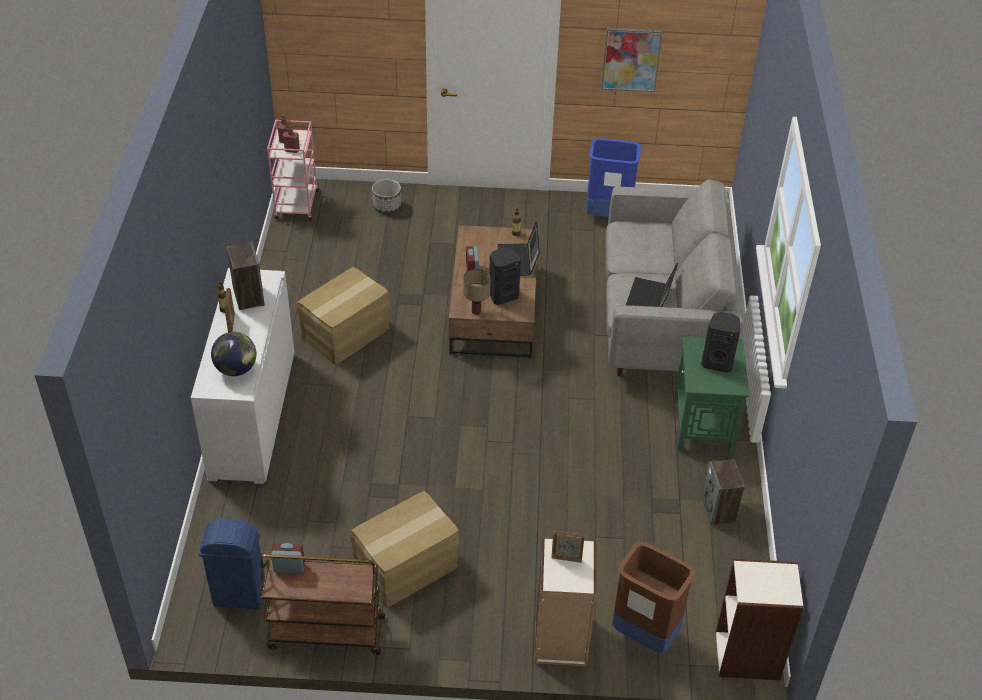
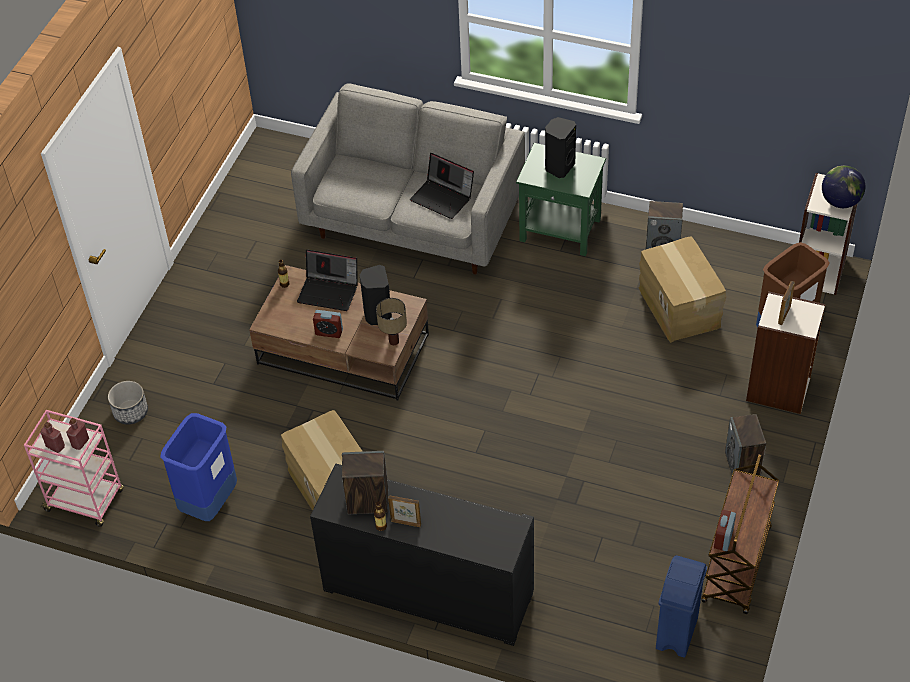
camera: 70 degrees left, 5 degrees up
white cabinet [191,268,295,484] -> black cabinet [310,464,534,646]
globe [211,332,256,376] -> globe moved to [822,166,865,208]
cardboard box [350,491,460,608] -> cardboard box moved to [639,236,726,343]
blue trash can [586,138,641,217] -> blue trash can moved to [160,413,237,521]
picture [601,28,662,92] -> none
none -> speaker [725,414,766,476]

